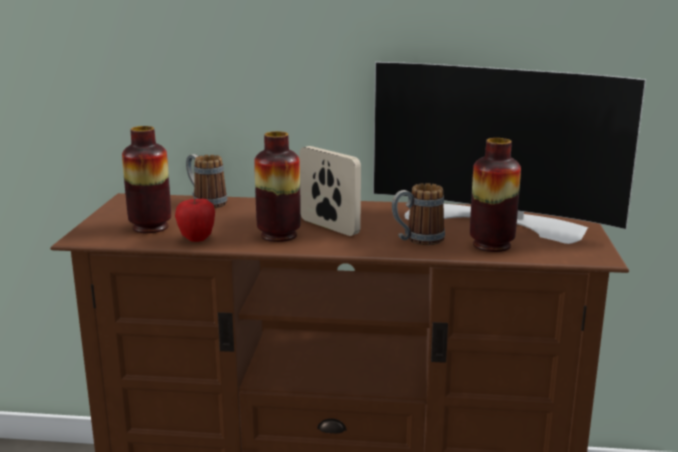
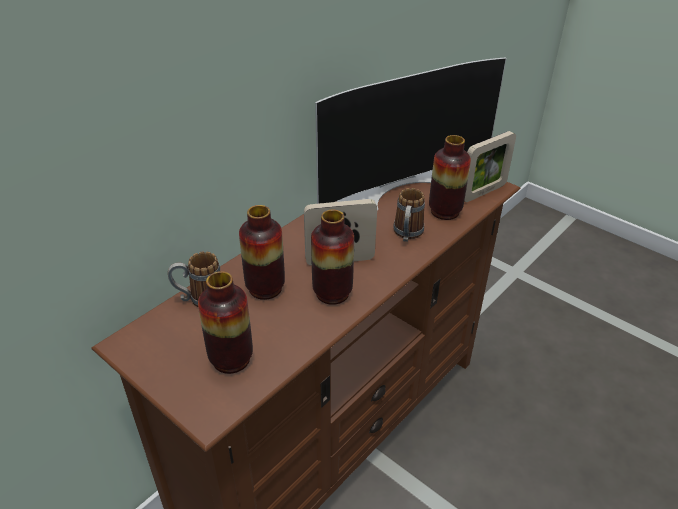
camera: 55 degrees left, 20 degrees up
apple [175,198,215,242] -> none
none -> vase [239,205,285,300]
none -> picture frame [464,131,516,202]

